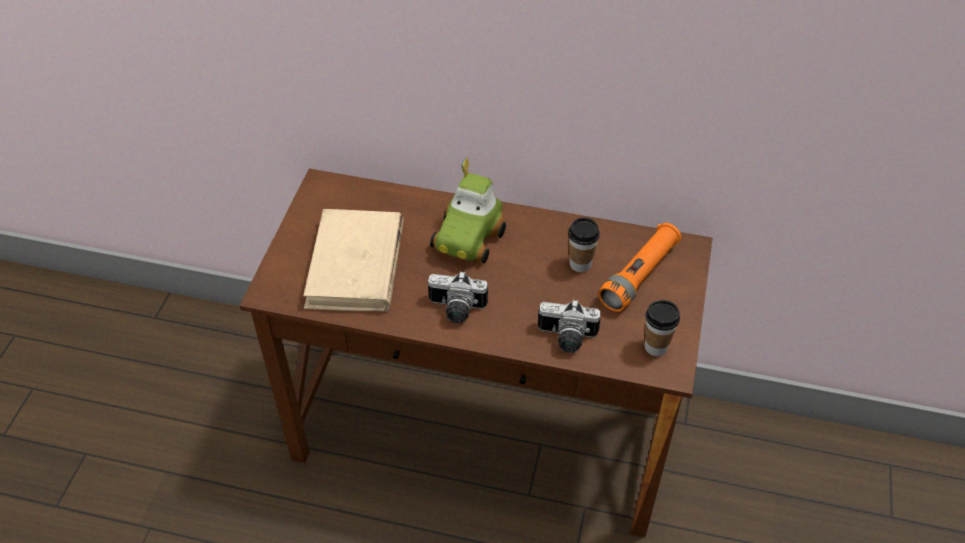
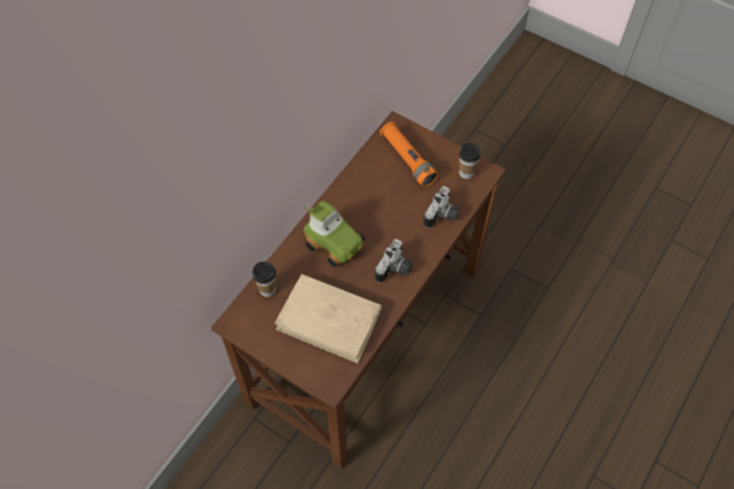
camera: 70 degrees left, 10 degrees up
cup [568,217,600,272] -> cup moved to [252,262,276,297]

